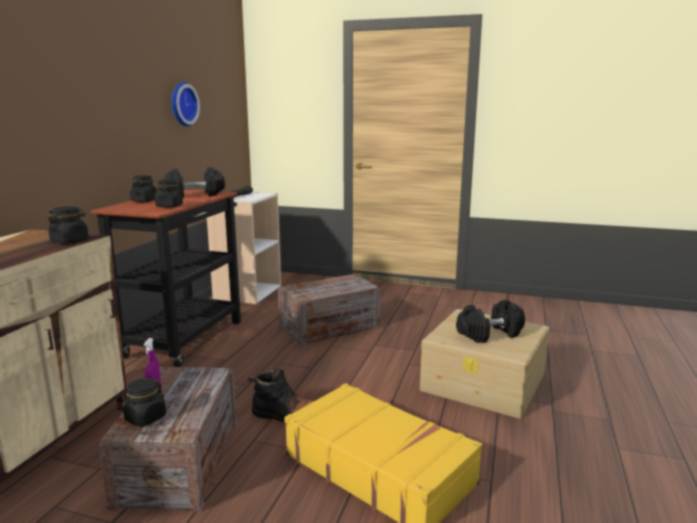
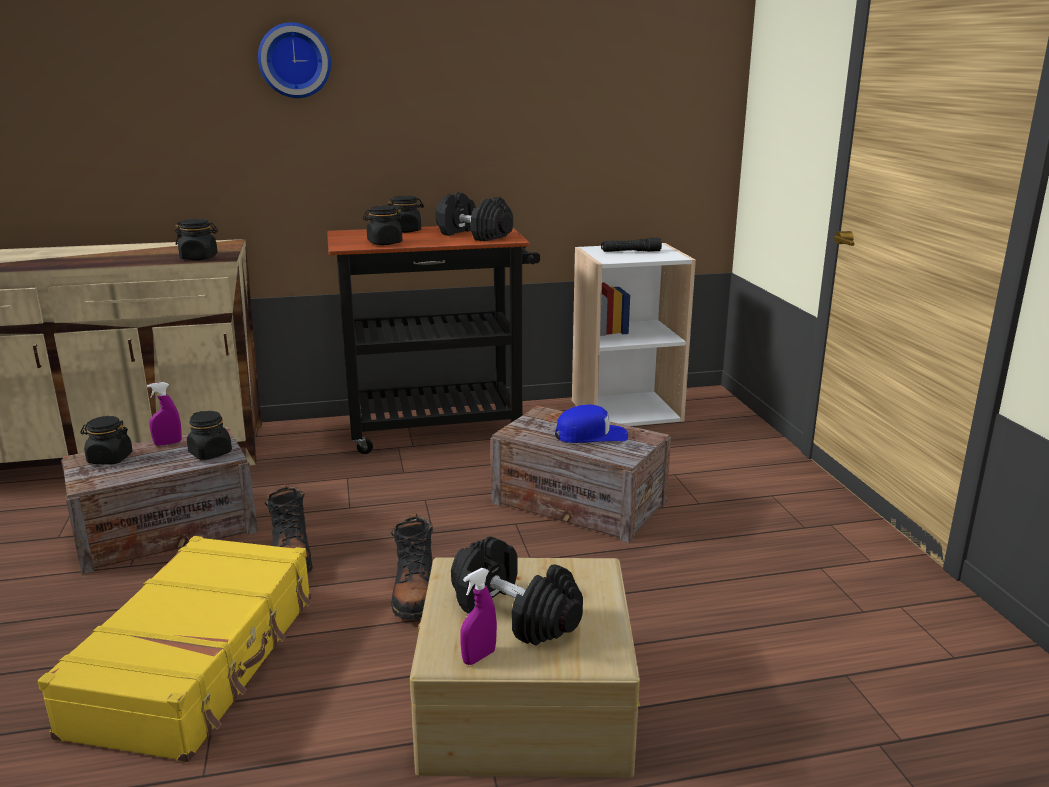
camera: 60 degrees right, 5 degrees up
wall clock [171,82,200,127] -> wall clock moved to [258,22,331,98]
none -> black jar [187,411,232,460]
none -> black boot [391,513,433,620]
none -> purple spray bottle [460,568,497,665]
none -> blue cap [555,405,628,443]

